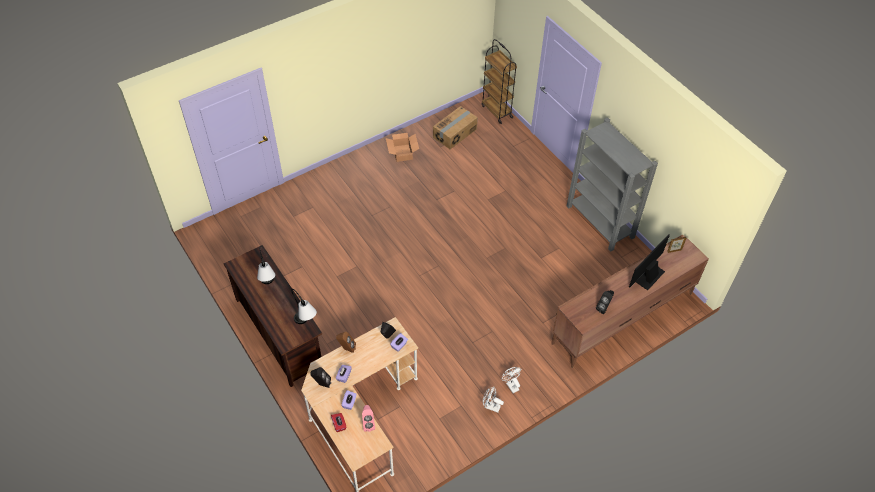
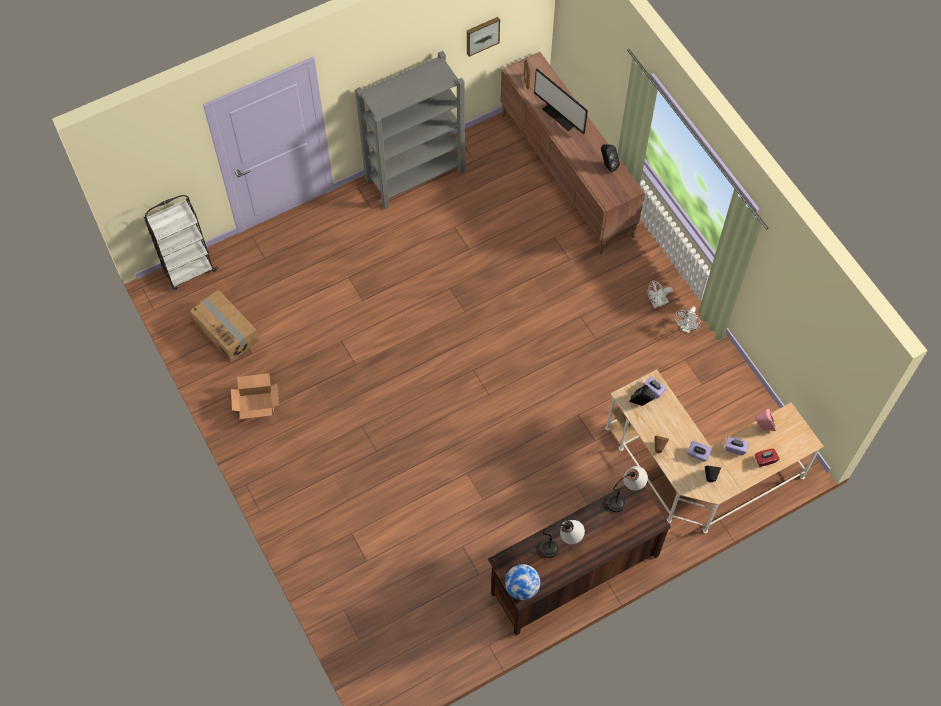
camera: 85 degrees left, 10 degrees up
brown cart [482,39,517,124] -> white cart [144,195,219,290]
none -> picture [467,17,500,57]
none -> globe [505,564,540,600]

